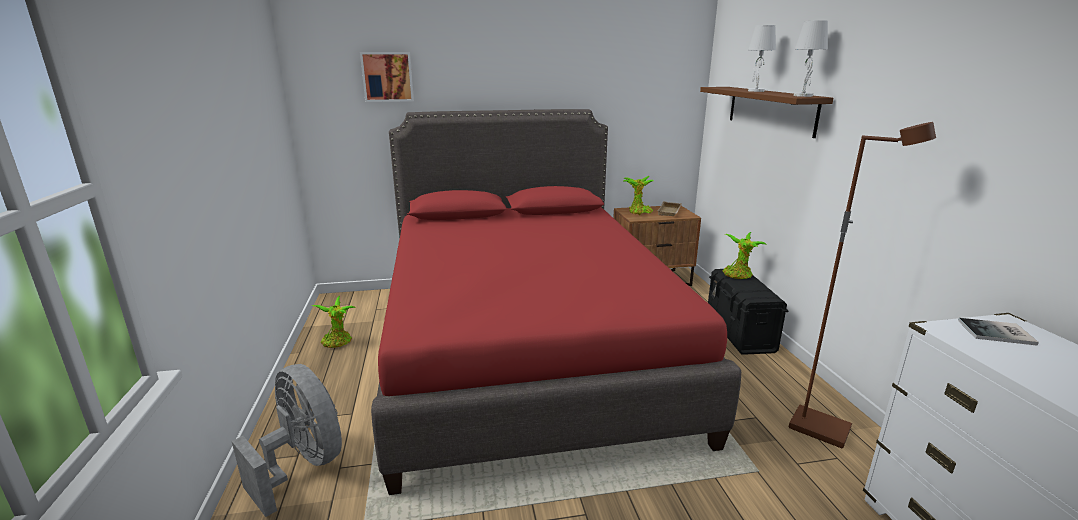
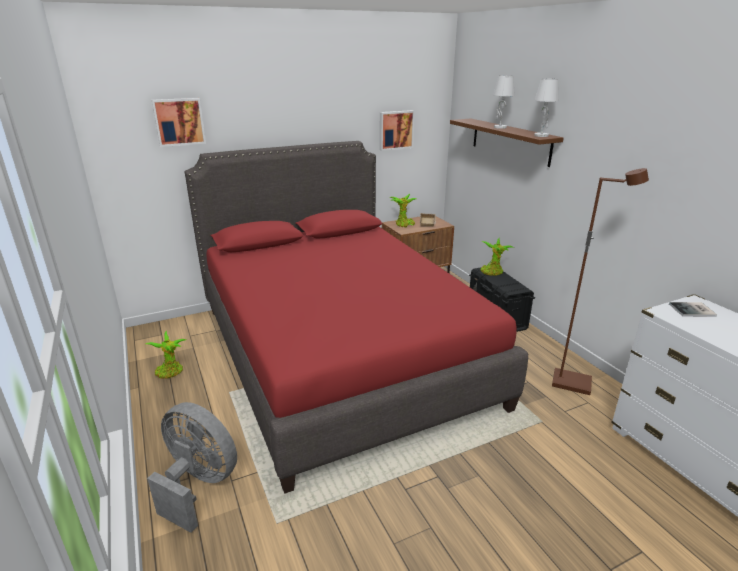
camera: 15 degrees left, 5 degrees up
none -> picture [379,110,415,151]

